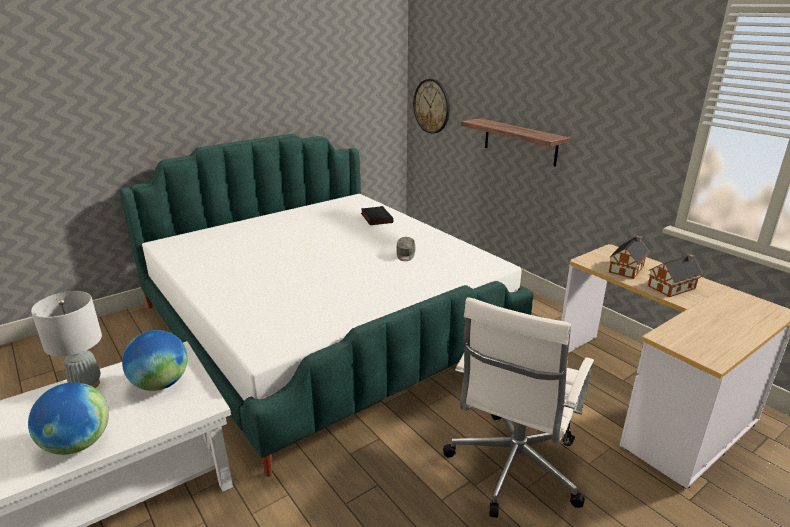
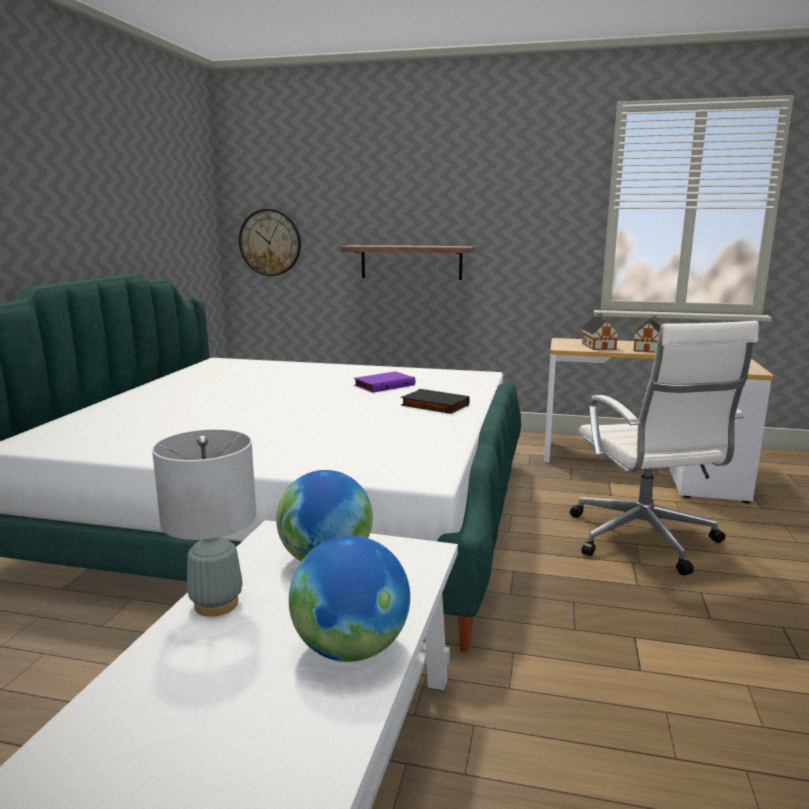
camera: 40 degrees left, 10 degrees down
black book [361,206,393,225] -> black book moved to [401,389,470,414]
grey cap [397,237,415,261] -> purple book [354,371,415,393]

